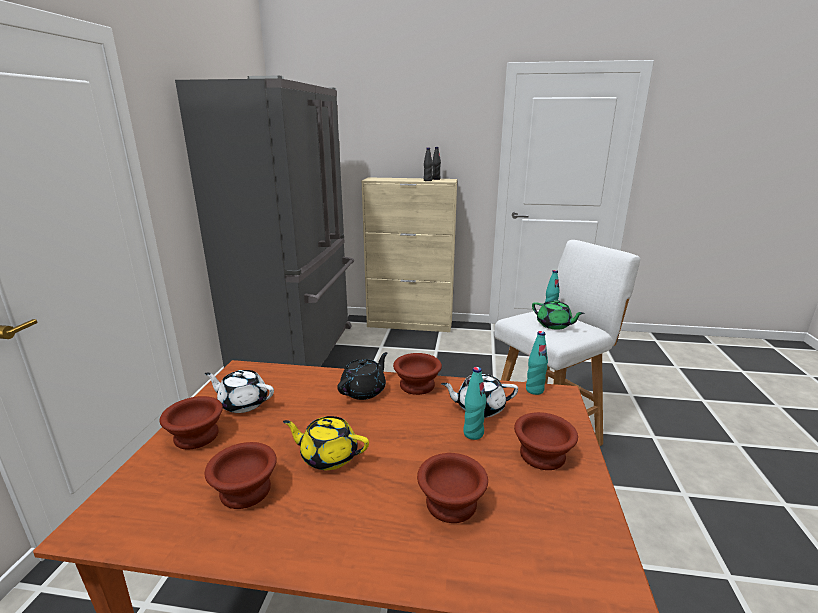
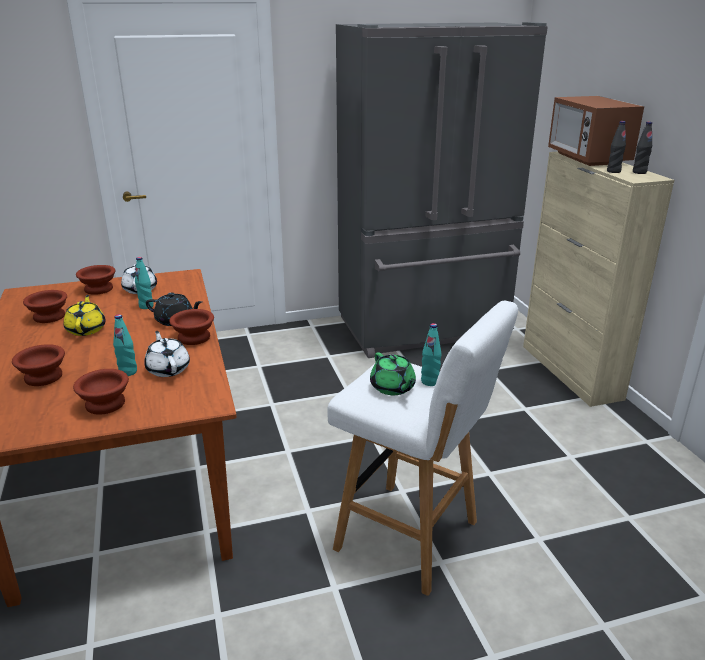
camera: 65 degrees right, 5 degrees up
turquoise bottle [526,331,548,395] -> turquoise bottle moved to [135,257,154,309]
green teapot [532,300,585,330] -> green teapot turned 45 degrees counterclockwise [370,352,416,395]
none -> microwave [548,96,644,166]

